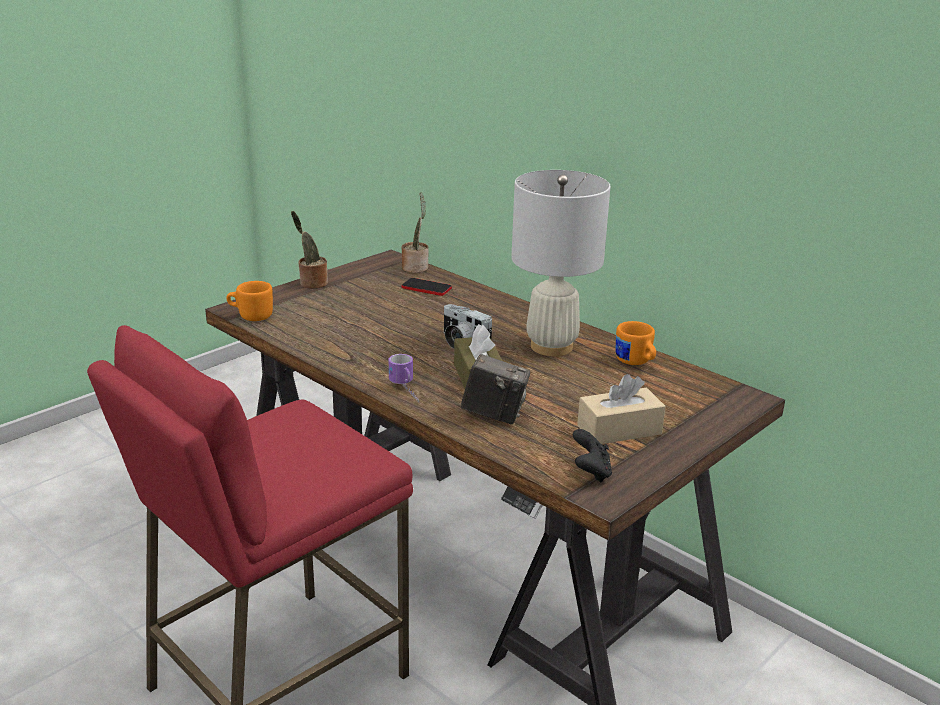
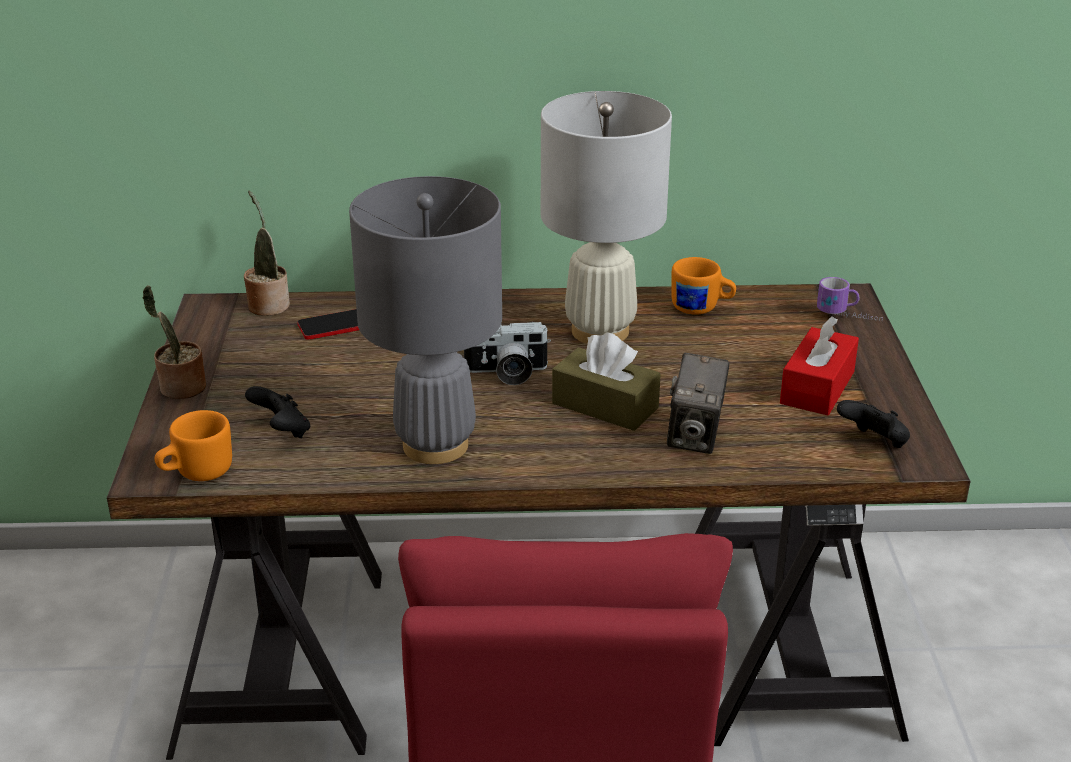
camera: 45 degrees left, 5 degrees up
mug [389,354,419,400] -> mug moved to [817,277,883,321]
camera [461,354,530,424] -> camera turned 135 degrees clockwise [667,353,729,454]
beige tissue box [577,374,666,444] -> red tissue box [780,316,859,415]
none -> black game controller [245,386,310,438]
none -> grey table lamp [349,176,502,464]

